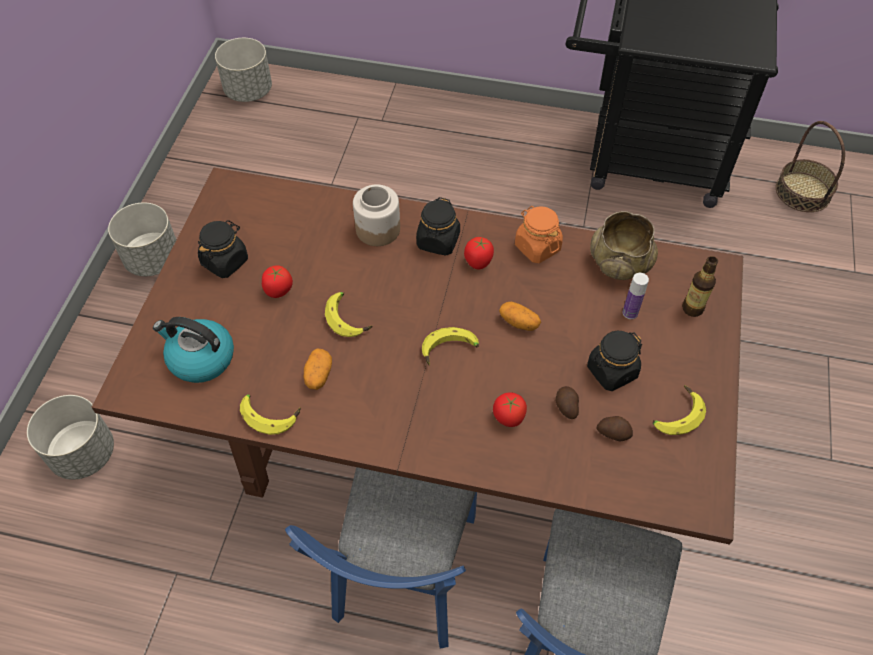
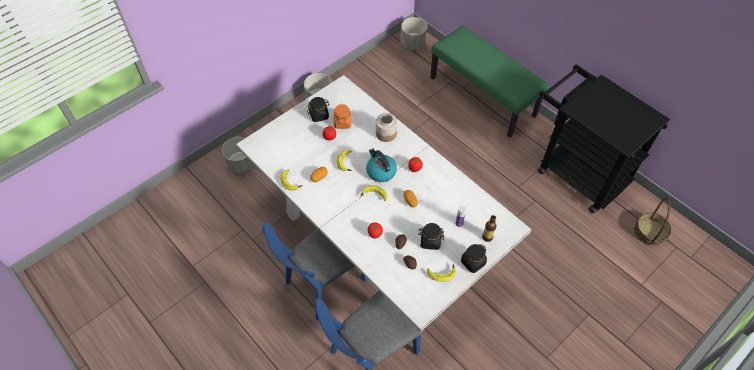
camera: 35 degrees right, 0 degrees up
brown dining table [91,167,743,545] -> white dining table [236,75,532,332]
kettle [153,317,234,383] -> kettle moved to [366,148,397,182]
black jar [416,197,460,256] -> black jar moved to [461,244,487,273]
orange jar [515,206,563,263] -> orange jar moved to [334,104,351,129]
beige bowl [590,211,658,280] -> none
none -> green bench [430,25,549,138]

